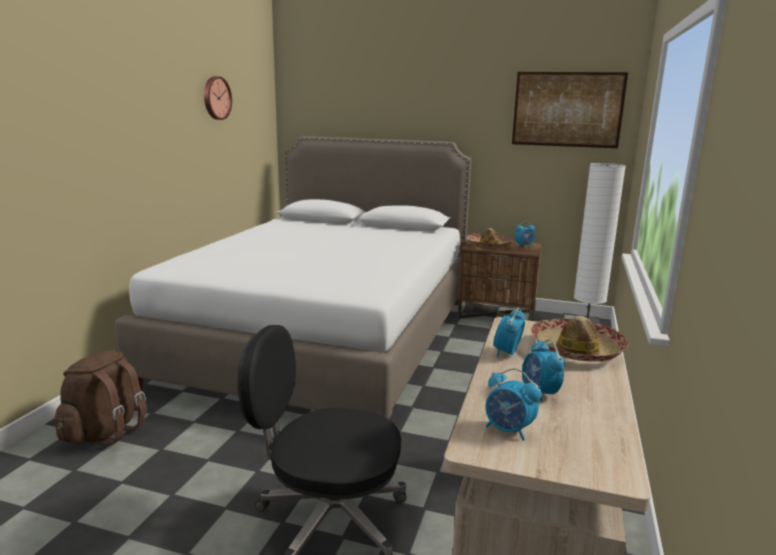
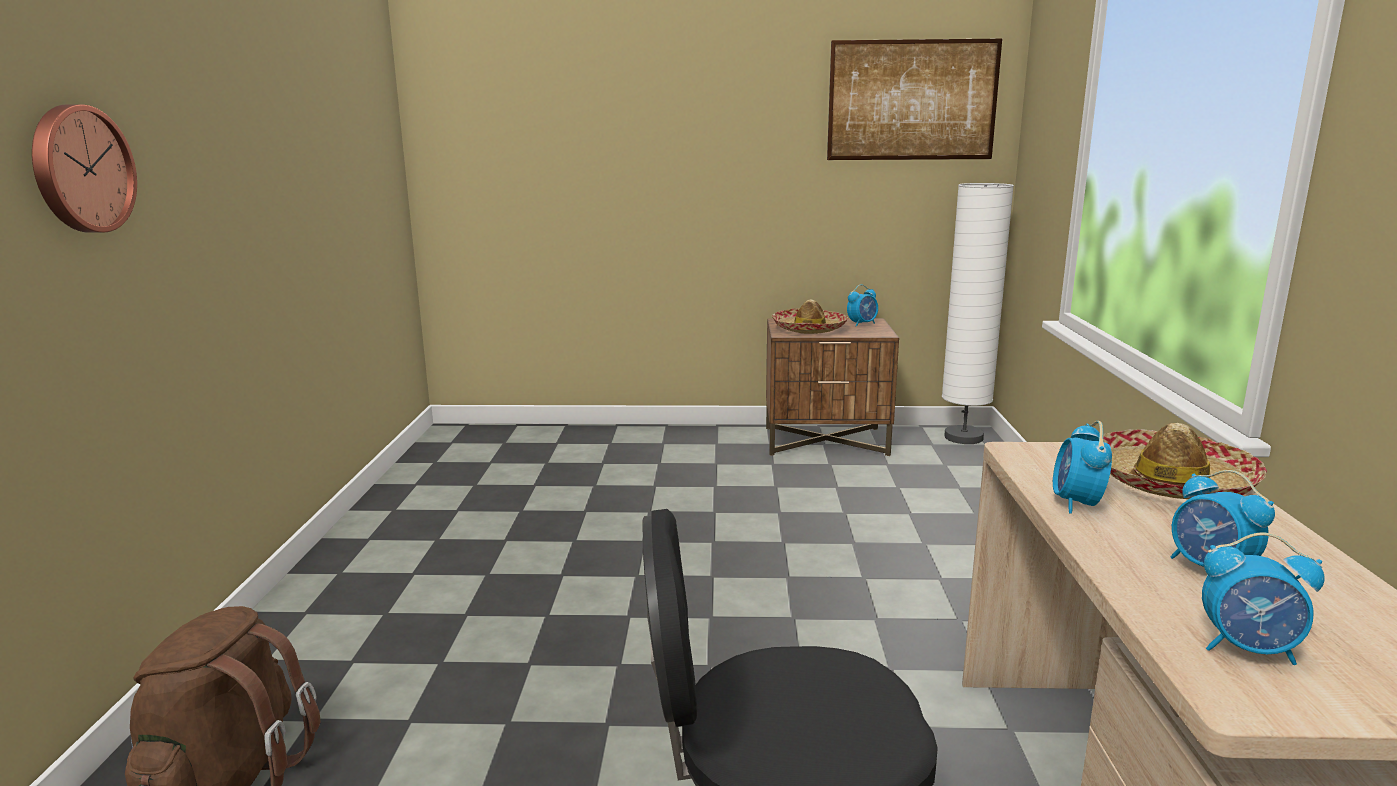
camera: 15 degrees left, 0 degrees up
white bed [115,136,472,420] -> none
wall clock [204,76,232,120] -> wall clock moved to [32,104,137,233]

